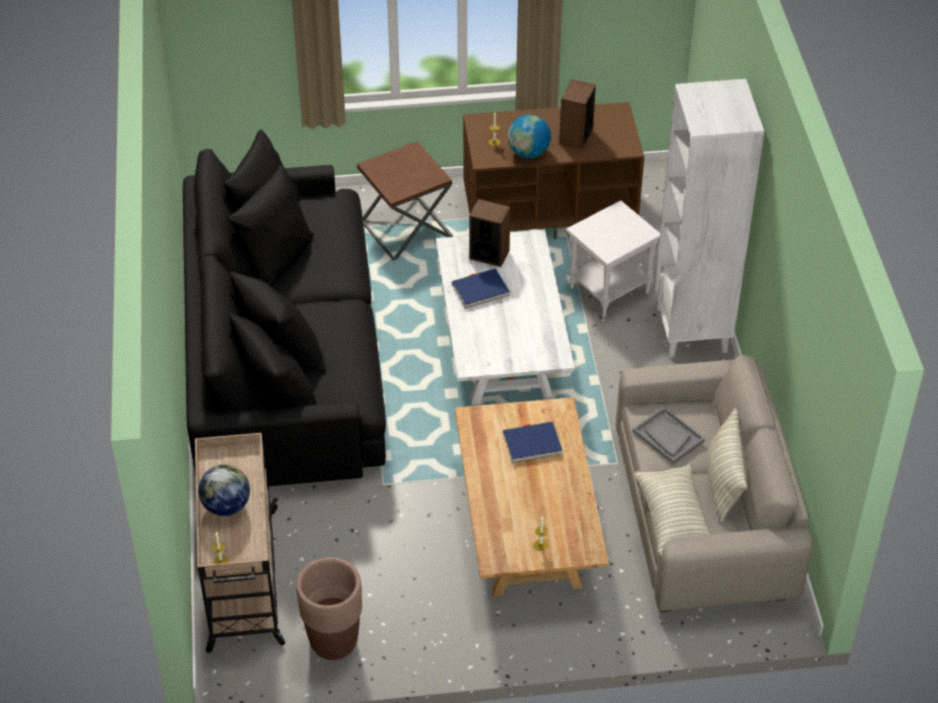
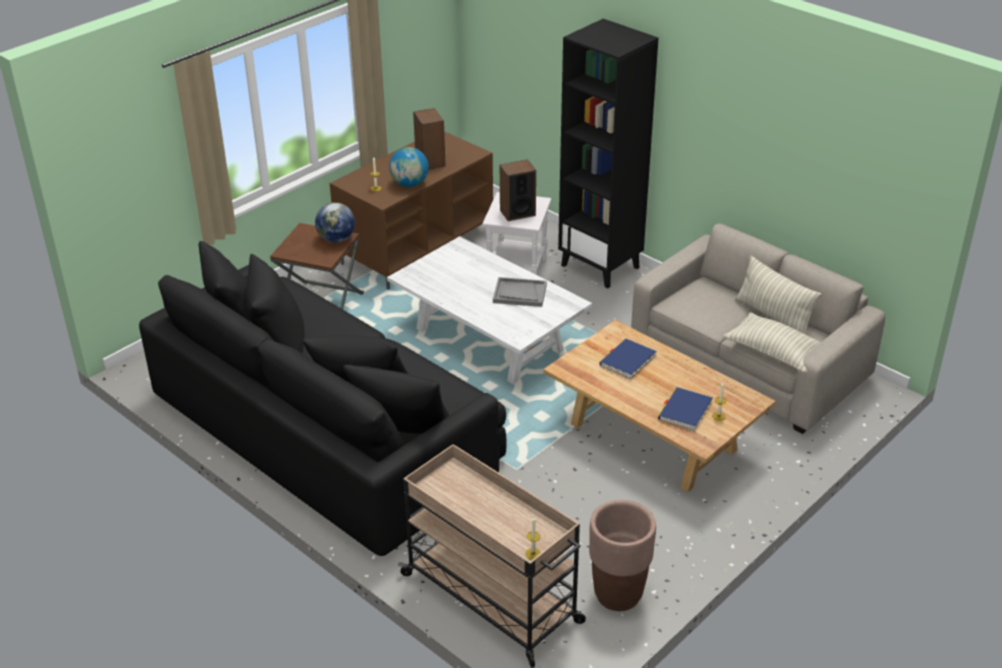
camera: 40 degrees left, 10 degrees down
globe [198,465,250,516] -> globe moved to [315,202,355,243]
blue book [452,268,510,308] -> blue book moved to [658,387,713,431]
speaker [469,199,510,267] -> speaker moved to [500,159,536,221]
grey tray [632,406,705,464] -> grey tray moved to [493,277,547,307]
white bookcase [654,79,765,358] -> black bookcase [558,19,658,288]

